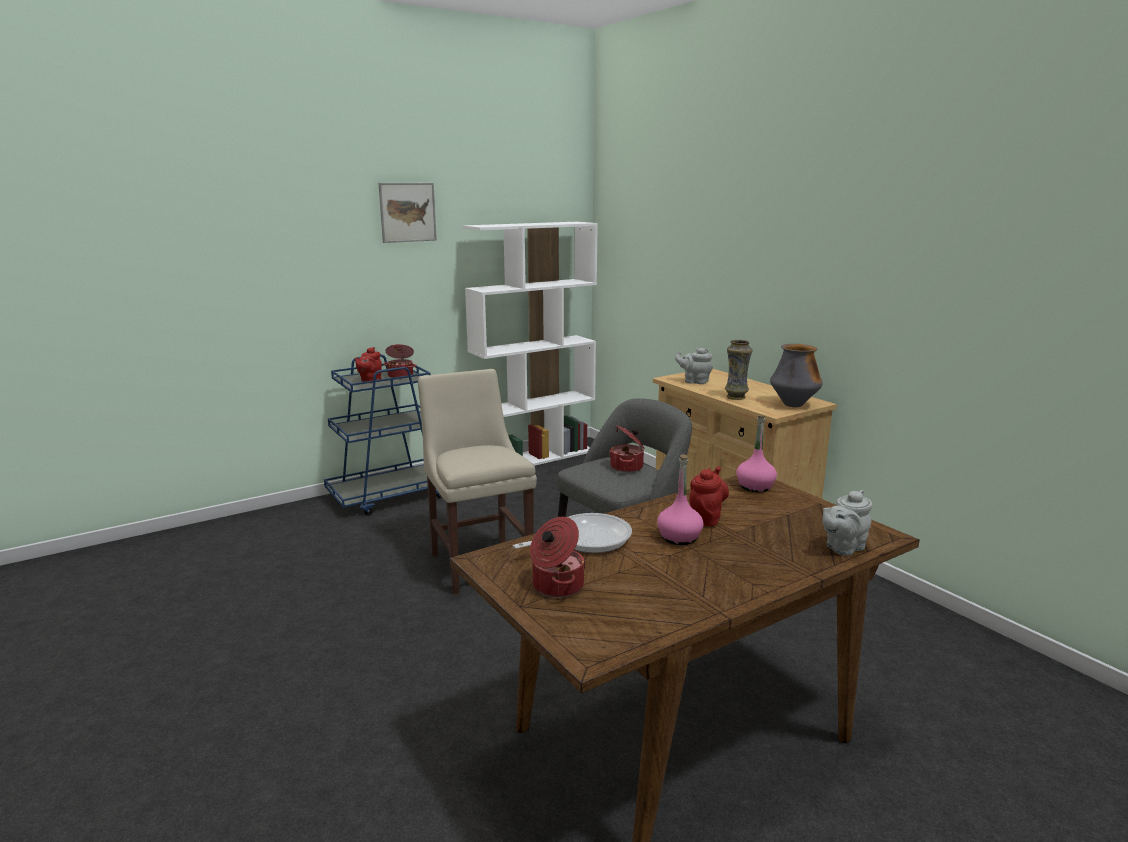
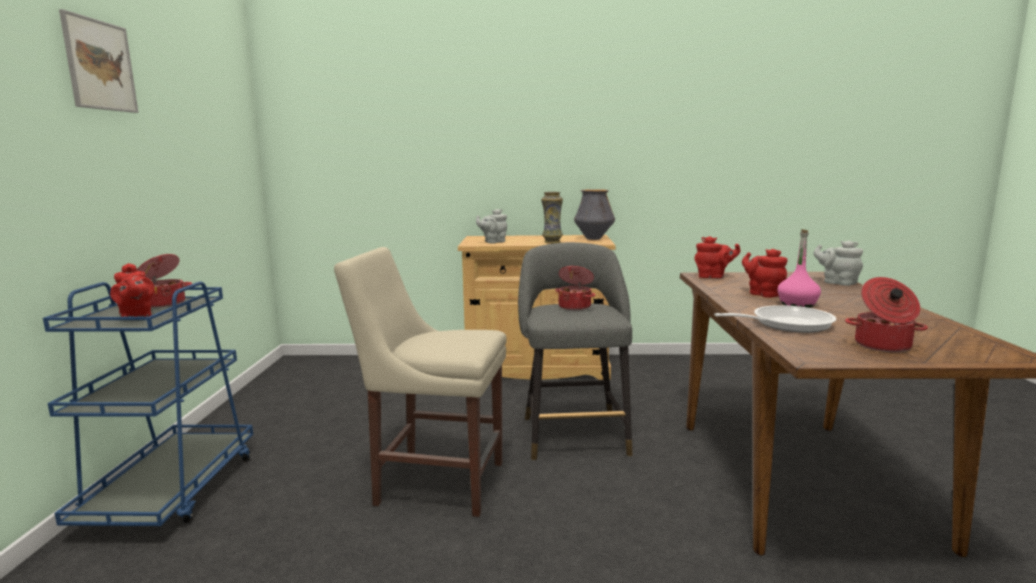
camera: 55 degrees left, 5 degrees down
white bookcase [462,222,598,466] -> none
frying pan [513,513,632,553] -> frying pan turned 75 degrees clockwise [714,305,836,333]
pink bottle [736,415,777,492] -> red teapot [695,236,741,278]
grey teapot [822,490,873,556] -> grey teapot turned 135 degrees clockwise [814,240,863,286]

